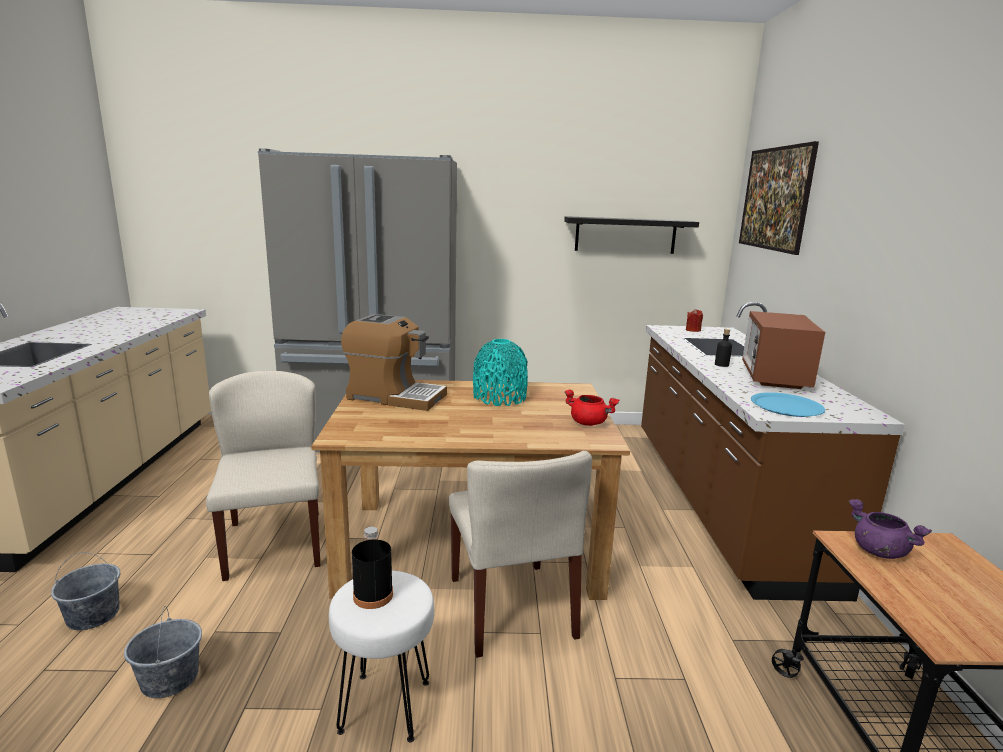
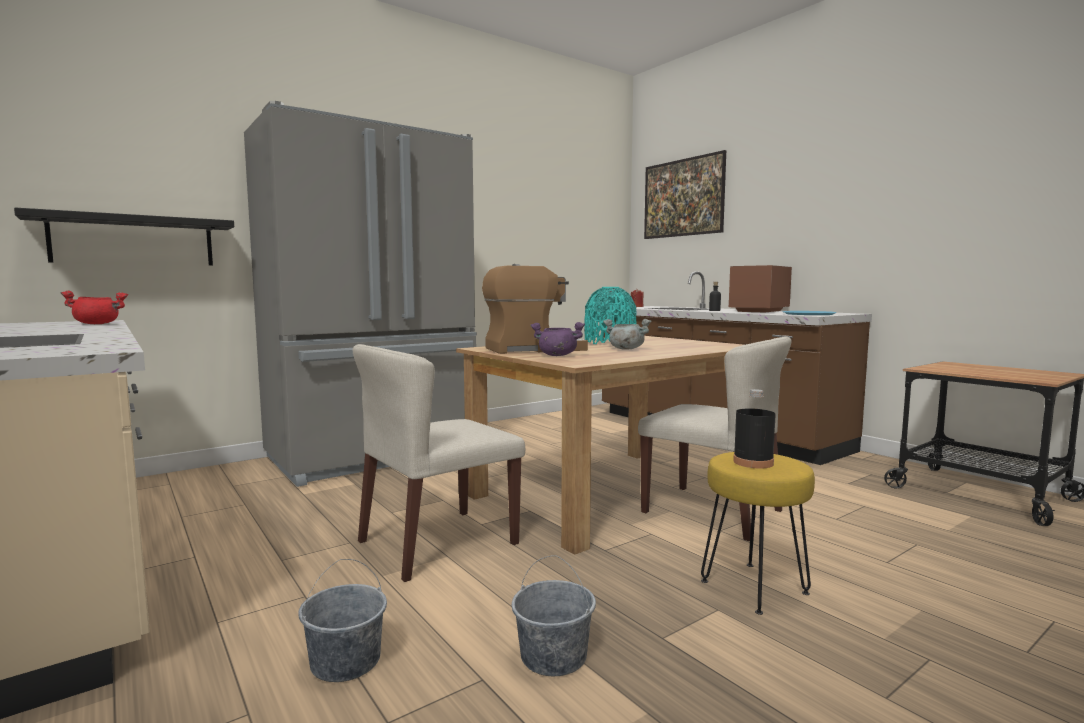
camera: 35 degrees left, 10 degrees down
beige chair [206,371,321,581] -> beige chair turned 75 degrees counterclockwise [352,344,525,582]
white stool [329,571,434,743] -> yellow stool [701,452,815,615]
black shelf [564,216,699,254] -> black shelf moved to [14,208,234,265]
red cooking pot [564,390,619,426] -> red cooking pot moved to [61,291,128,324]
microwave [742,311,825,389] -> microwave turned 60 degrees clockwise [729,265,792,312]
purple cooking pot [849,499,932,559] -> purple cooking pot moved to [530,322,585,356]
none -> grey cooking pot [603,319,651,350]

